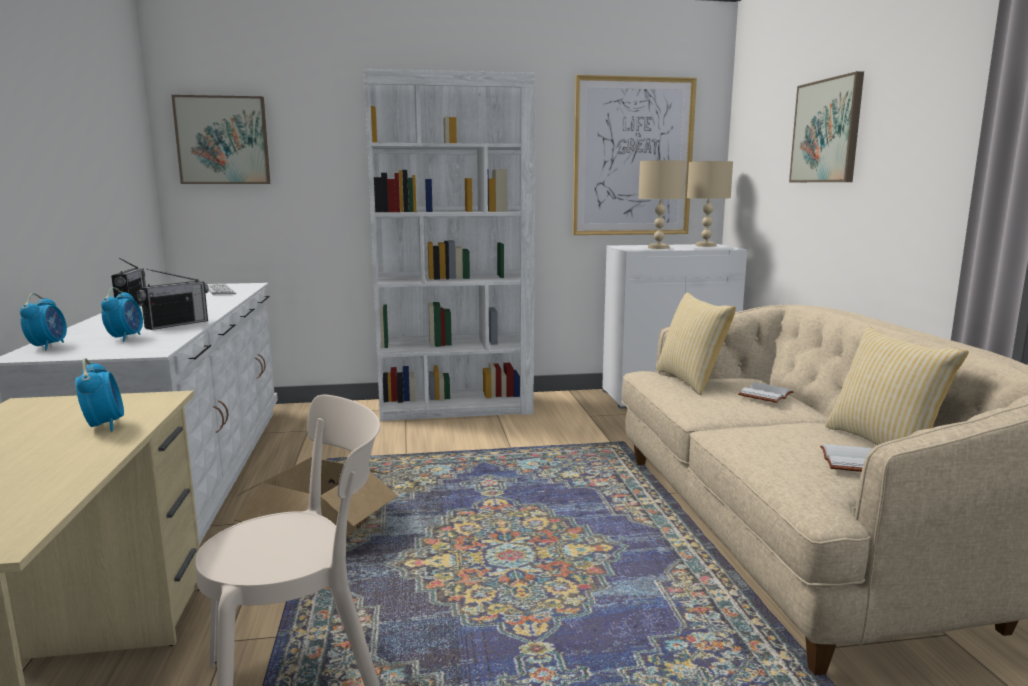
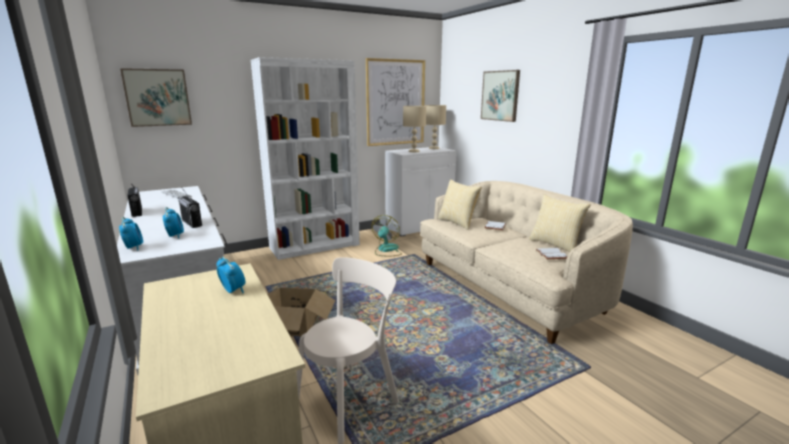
camera: 20 degrees left, 5 degrees up
radio [137,269,209,330] -> radio turned 120 degrees clockwise [178,187,202,228]
none -> fan [372,215,402,257]

